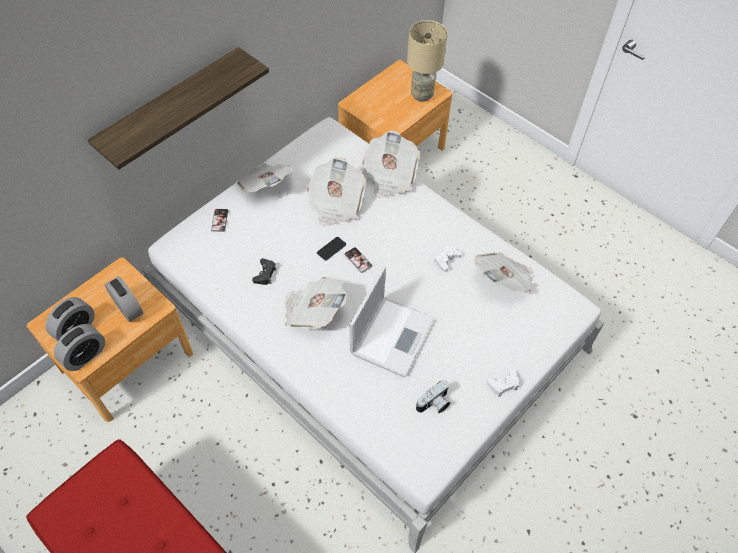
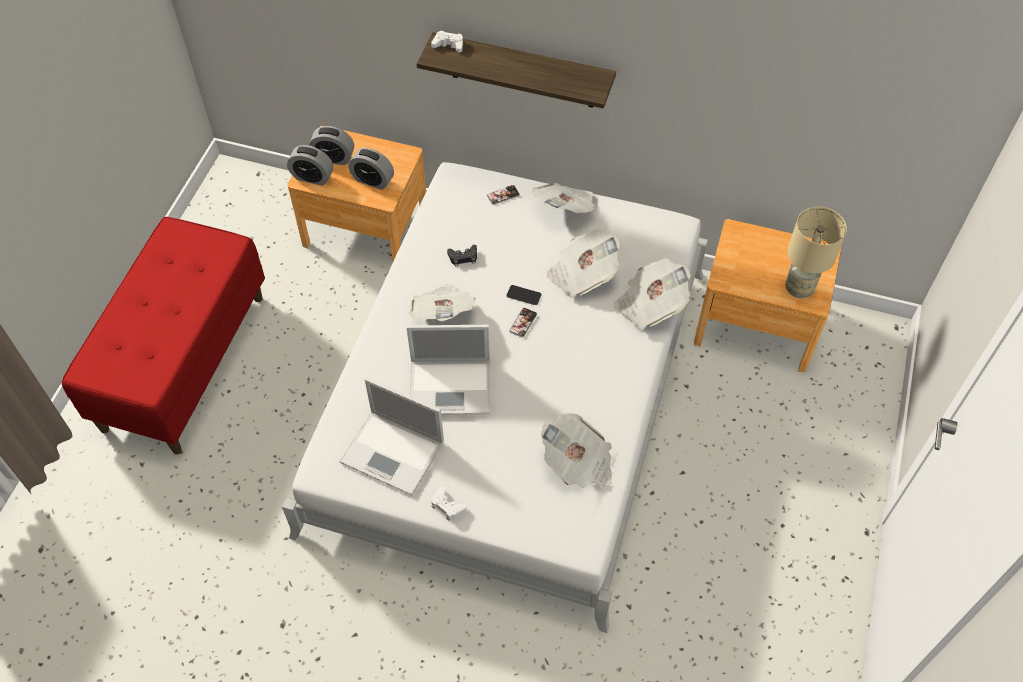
camera: 65 degrees right, 0 degrees up
alarm clock [104,276,143,322] -> alarm clock turned 90 degrees clockwise [349,148,394,190]
camera [416,380,451,413] -> laptop [339,378,444,495]
white game controller [434,246,462,272] -> white game controller moved to [431,31,463,52]

